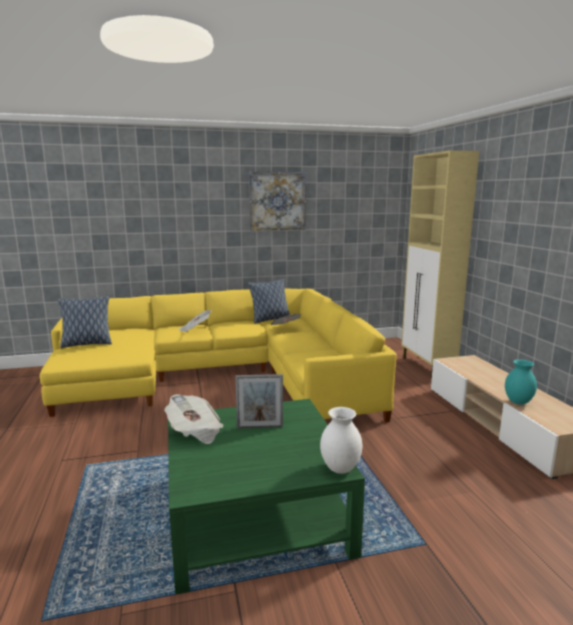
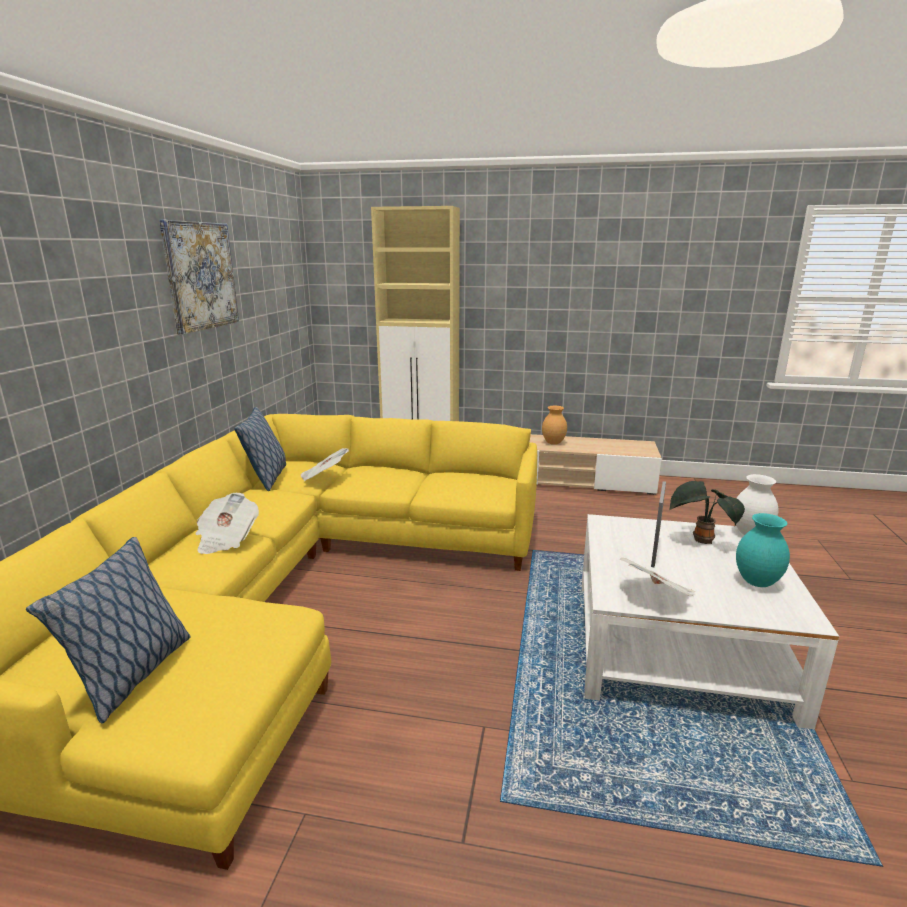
camera: 65 degrees left, 5 degrees up
green coffee table [168,399,365,595] -> white coffee table [582,514,839,729]
turquoise vase [505,359,537,405] -> turquoise vase moved to [736,513,790,587]
none -> brown vase [542,406,567,445]
none -> potted plant [669,481,745,544]

